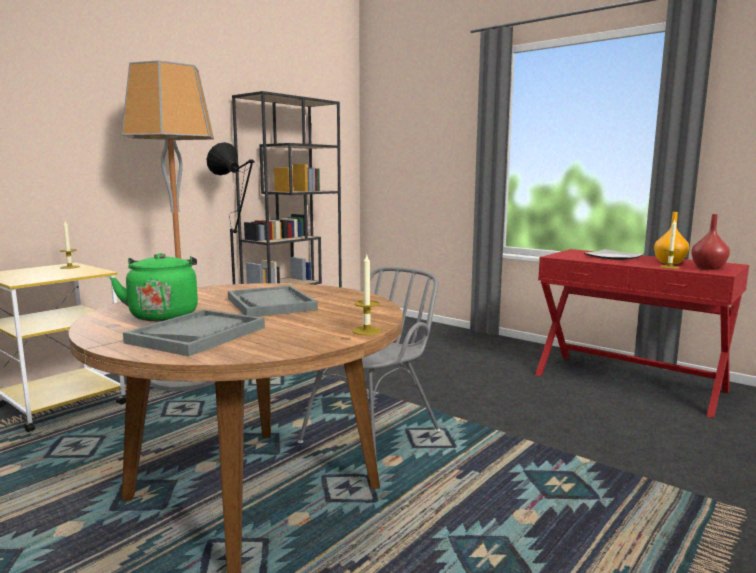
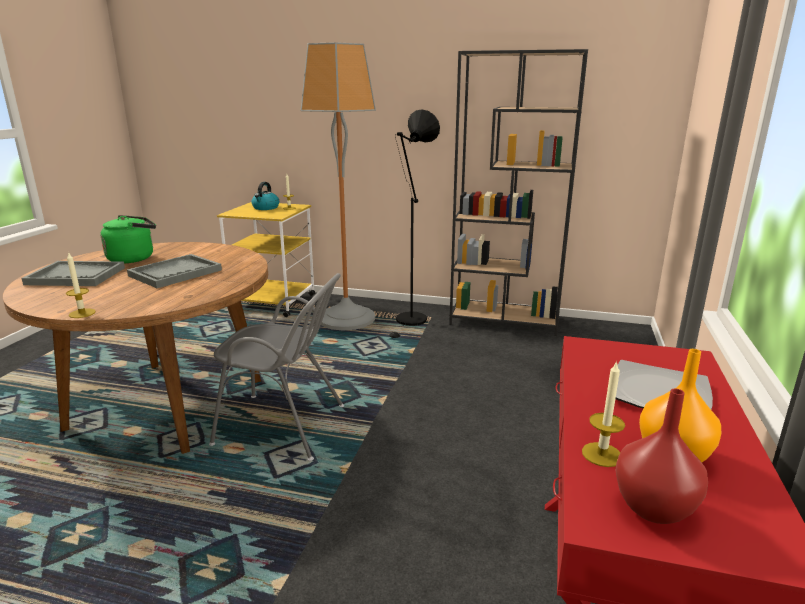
camera: 65 degrees right, 10 degrees up
none -> kettle [251,182,279,210]

